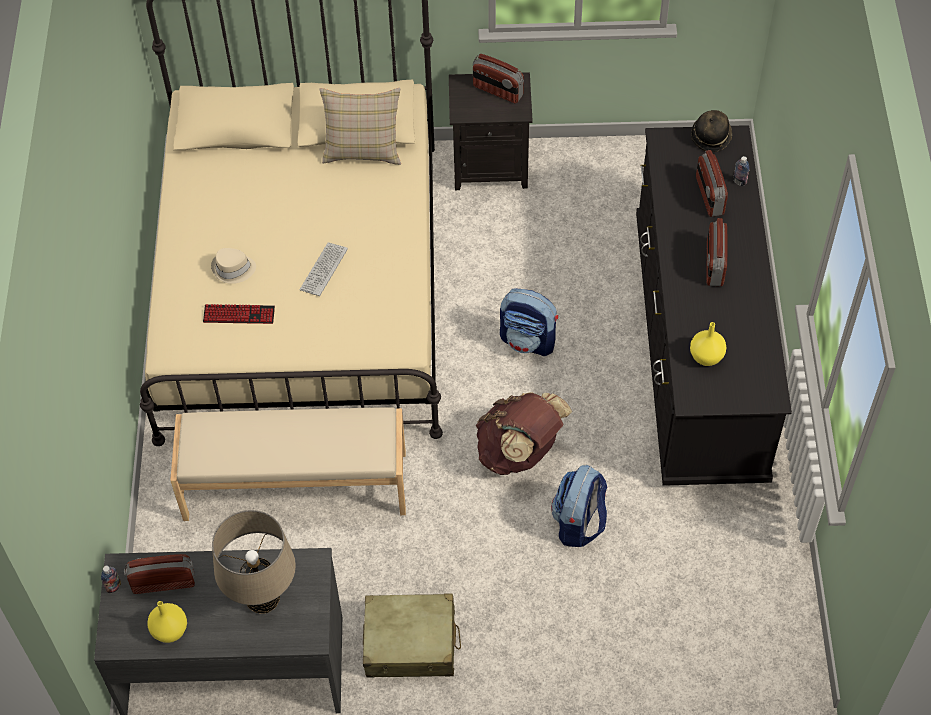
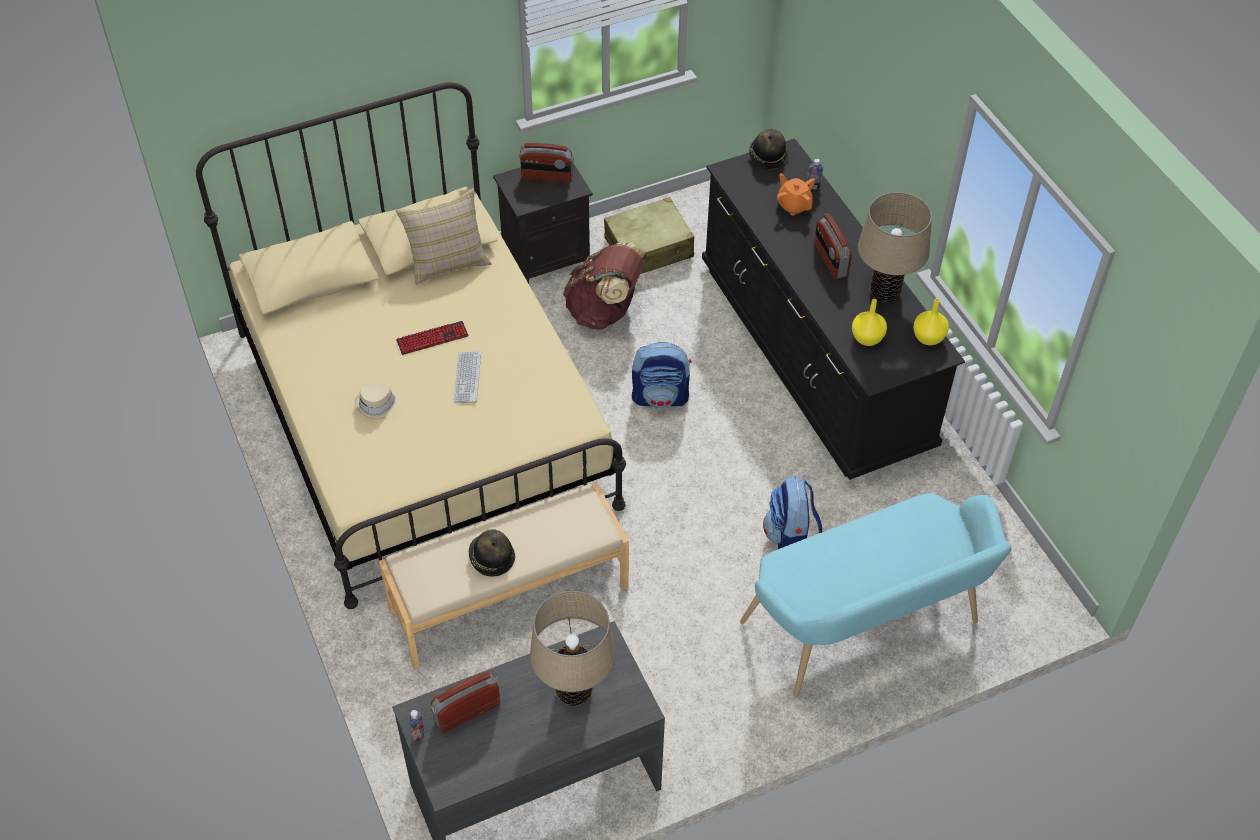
camera: 25 degrees left, 5 degrees down
yellow vase [147,601,187,643] -> yellow vase moved to [913,298,949,345]
keyboard [203,304,275,324] -> keyboard moved to [396,321,469,355]
beige suitcase [363,594,461,678] -> beige suitcase moved to [604,197,694,274]
brown backpack [476,392,572,475] -> brown backpack moved to [563,242,646,330]
radio [696,150,728,217] -> orange teapot [777,173,815,215]
none -> hat [469,529,515,577]
none -> turquoise bench [740,492,1012,698]
none -> beige table lamp [858,192,932,303]

